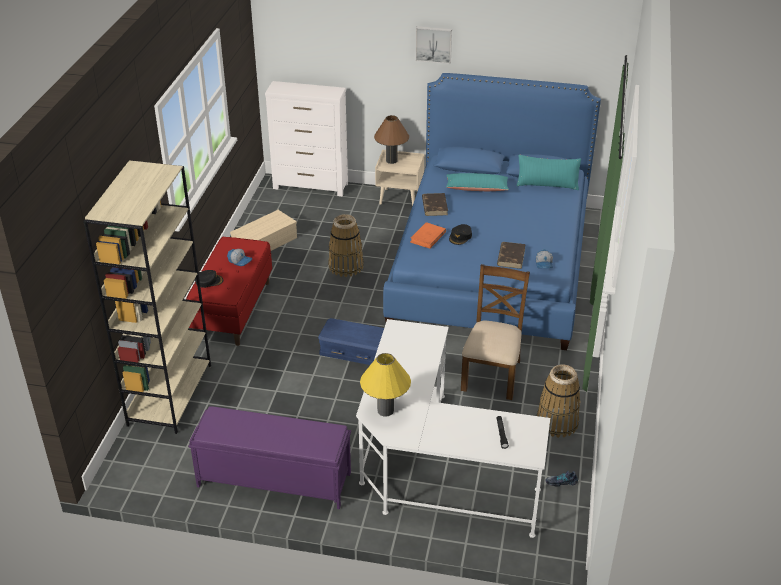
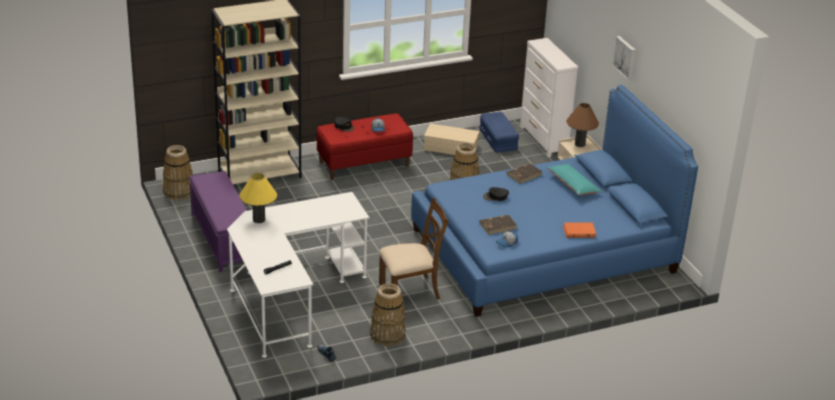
camera: 55 degrees right, 5 degrees down
blue storage box [318,318,384,365] -> blue storage box moved to [479,112,519,153]
orange book [410,222,446,249] -> orange book moved to [563,223,596,238]
turquoise pillow [516,154,581,190] -> none
none -> basket [163,145,192,201]

